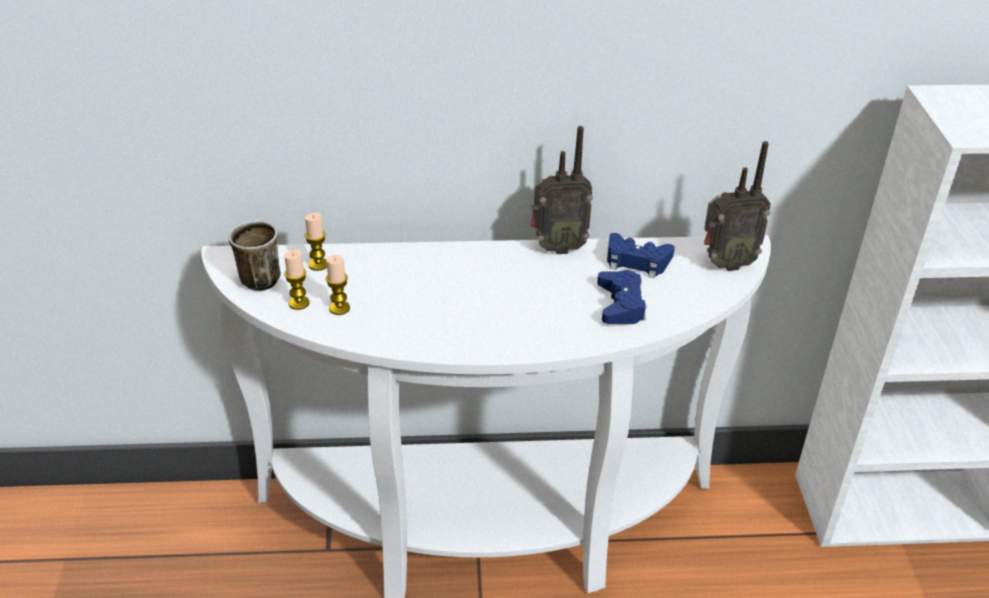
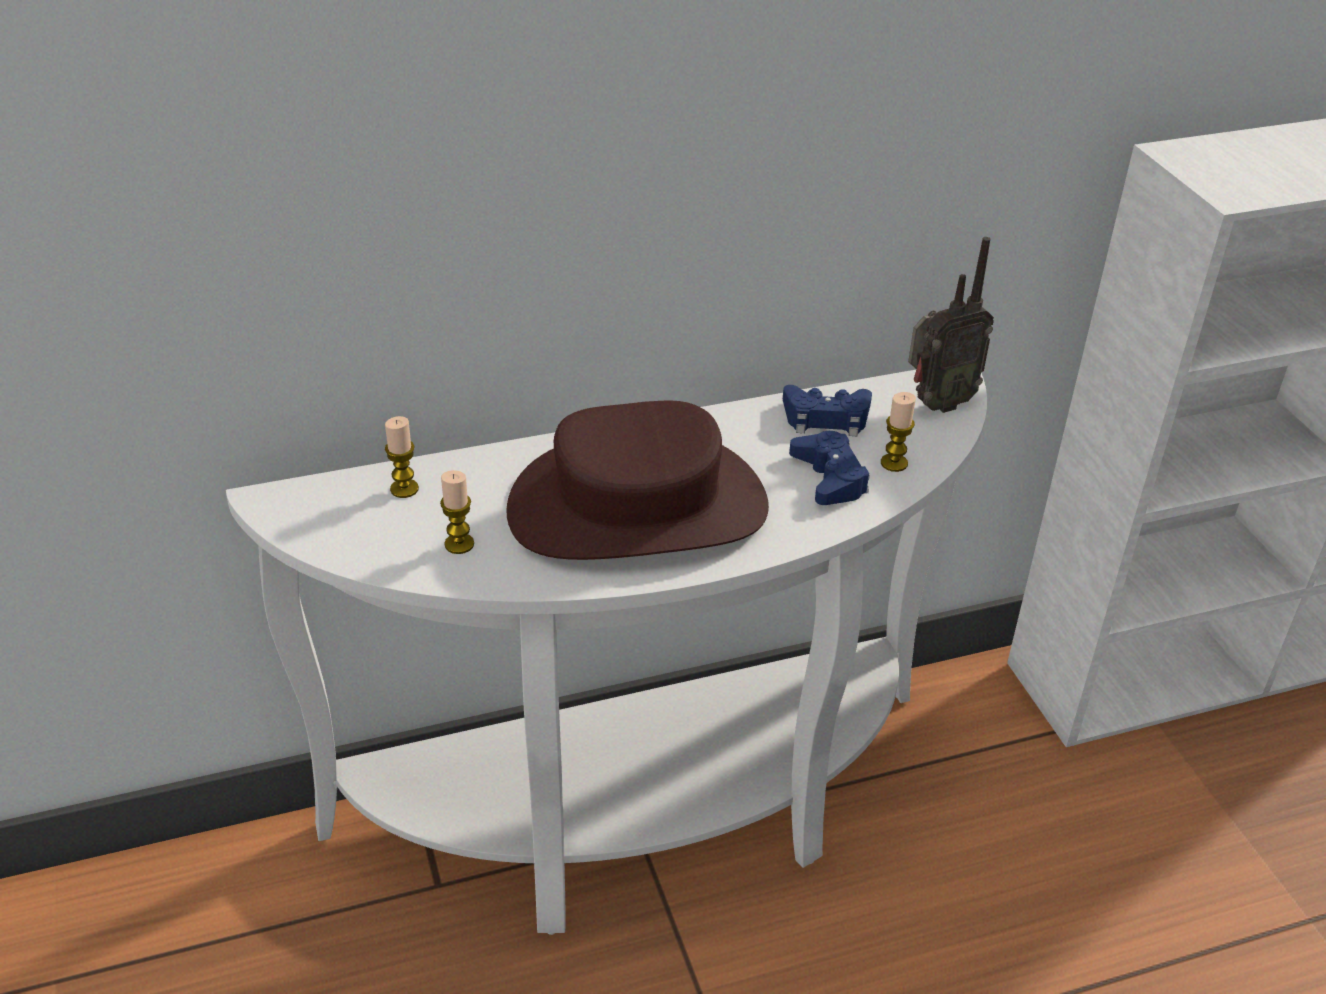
camera: 15 degrees left, 0 degrees up
mug [228,220,281,291] -> none
candle [284,250,310,310] -> candle moved to [881,392,916,472]
radio [531,126,593,254] -> none
none -> brown hat [506,401,769,560]

